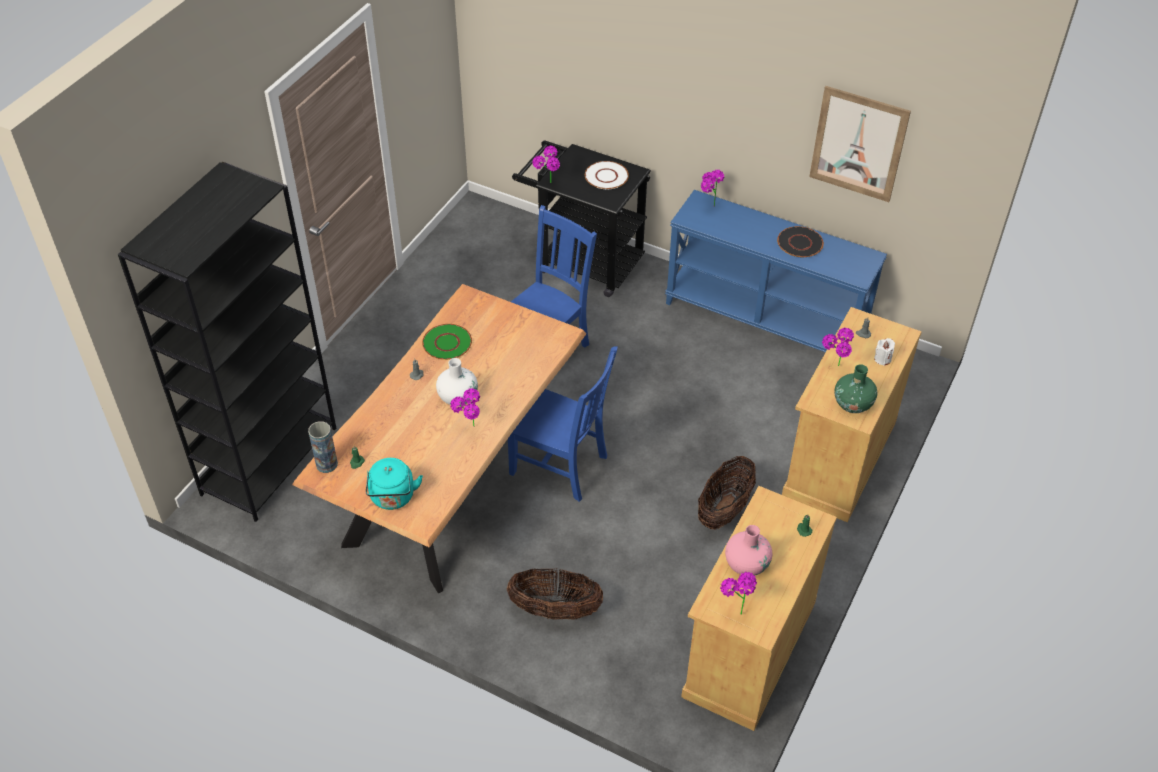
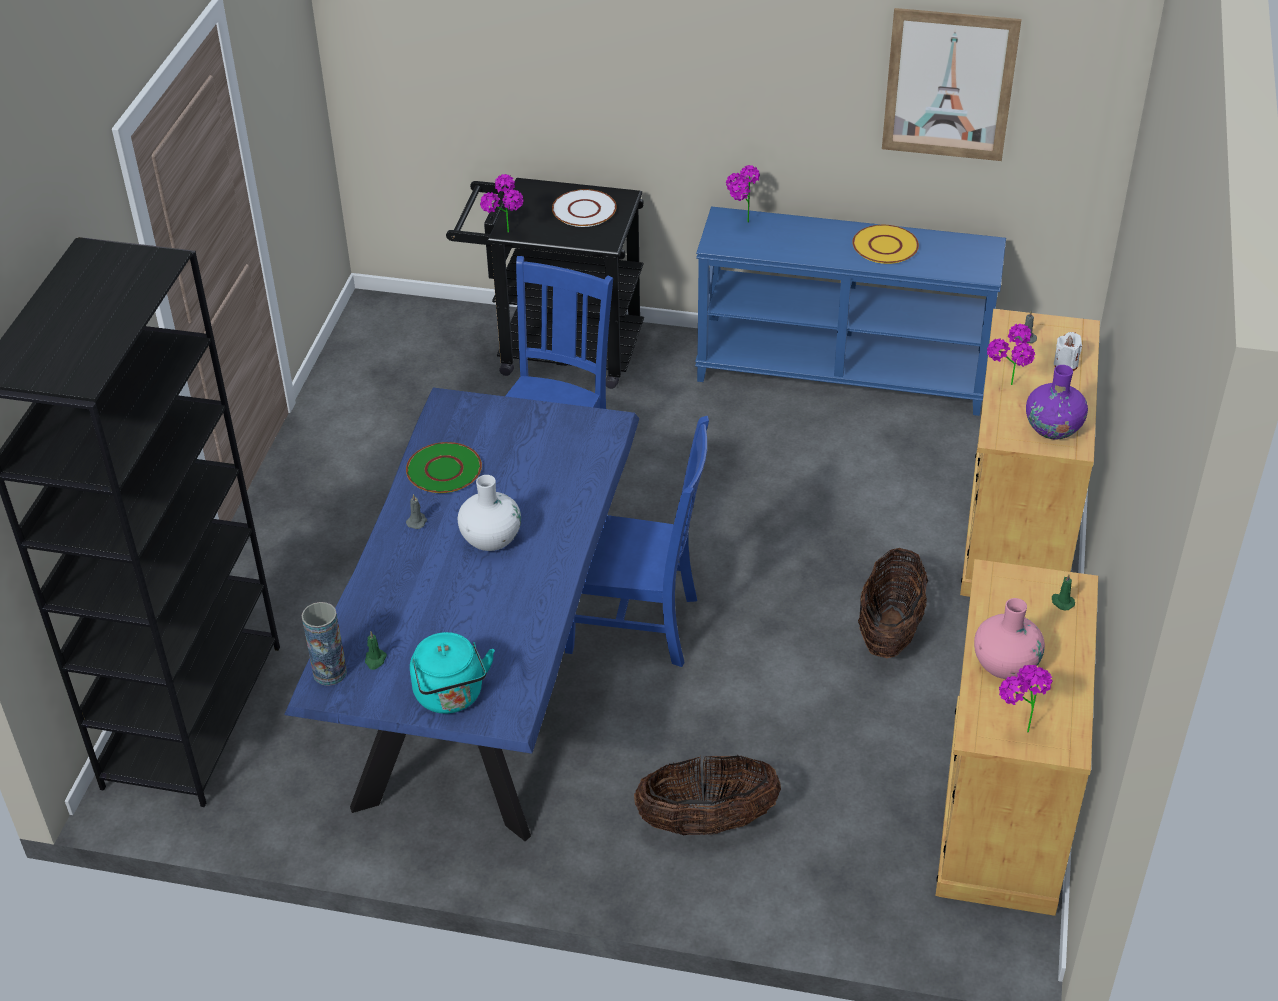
camera: 15 degrees left, 5 degrees down
brown dining table [292,284,586,593] -> blue dining table [284,388,640,841]
potted plant [450,388,480,426] -> none
black plate [777,226,824,257] -> yellow plate [852,225,919,264]
green vase [834,364,877,413] -> purple vase [1026,365,1088,440]

